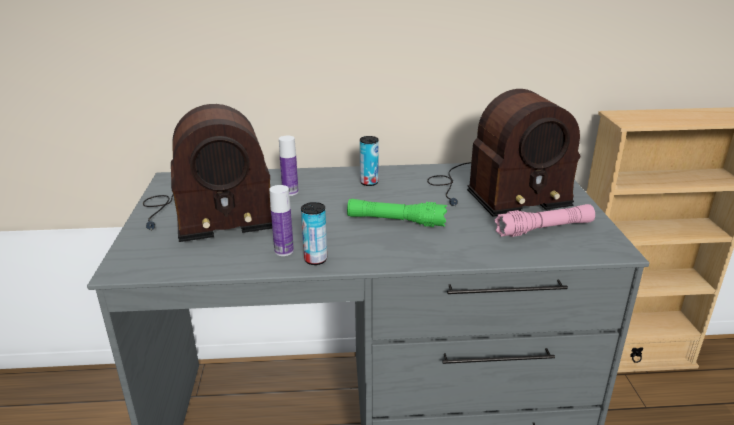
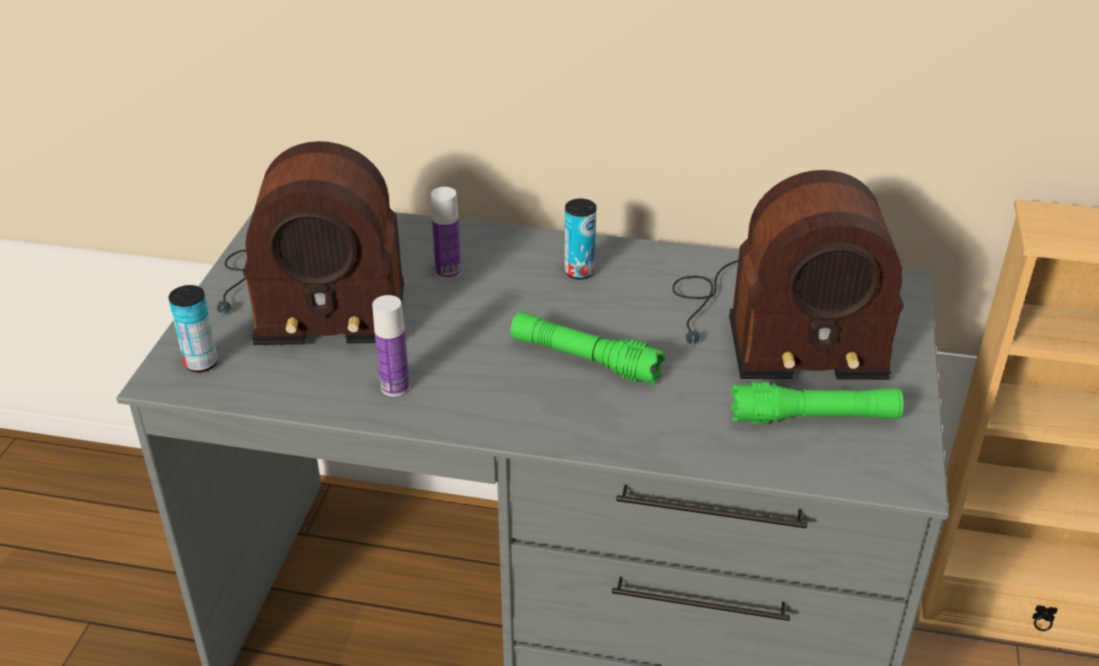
camera: 15 degrees right, 10 degrees up
can [301,202,327,265] -> can moved to [168,285,218,372]
pink flashlight [494,204,595,237] -> green flashlight [730,382,904,424]

